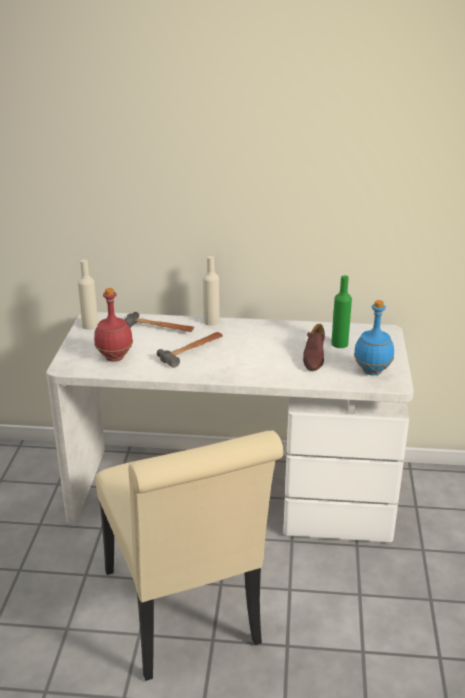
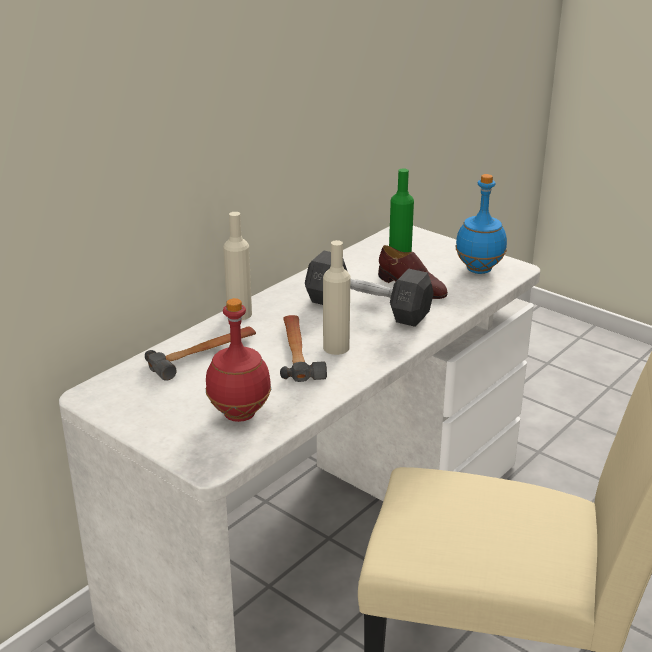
camera: 55 degrees left, 0 degrees up
beige bottle [78,259,98,330] -> beige bottle moved to [323,240,350,355]
none -> grey dumbbell [305,251,434,327]

